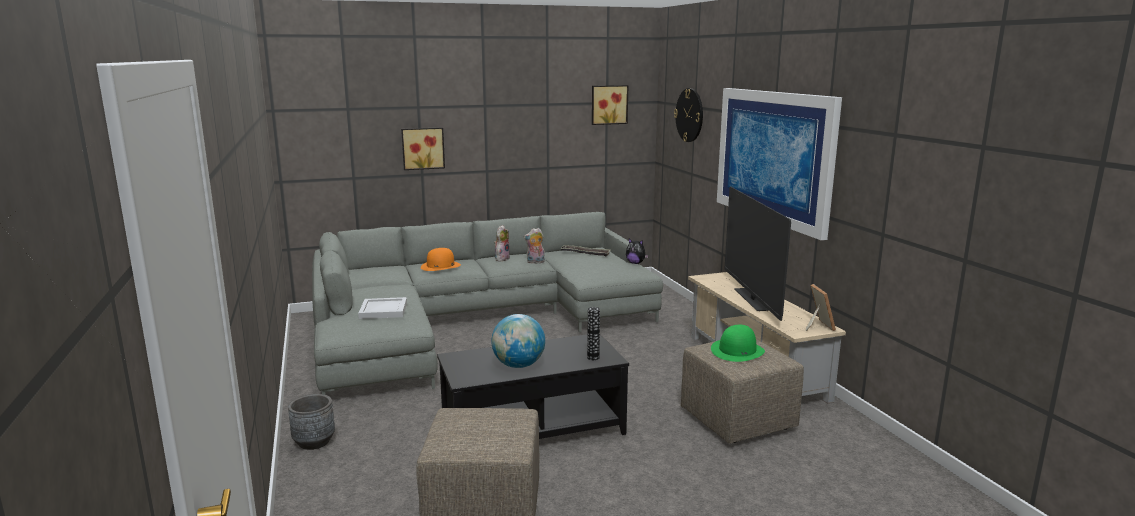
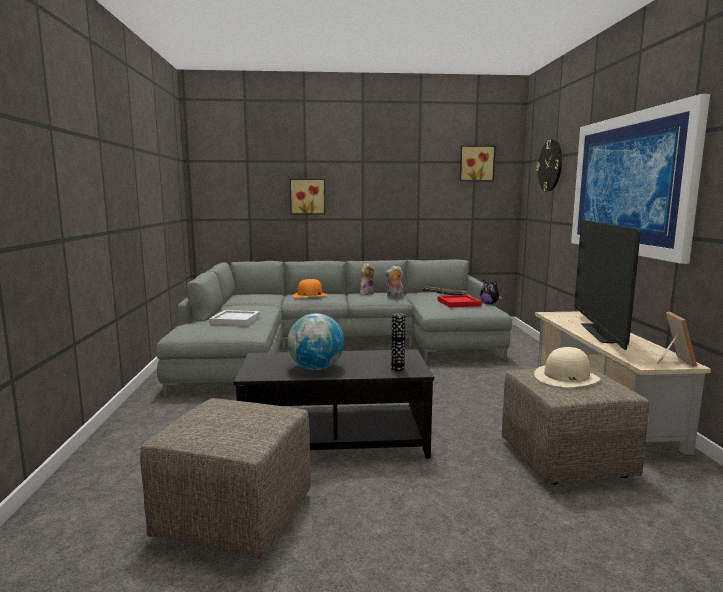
camera: 15 degrees right, 5 degrees down
grey planter [288,394,335,450] -> none
green hat [711,325,765,362] -> beige hat [534,347,600,387]
none -> red tray [438,295,482,307]

